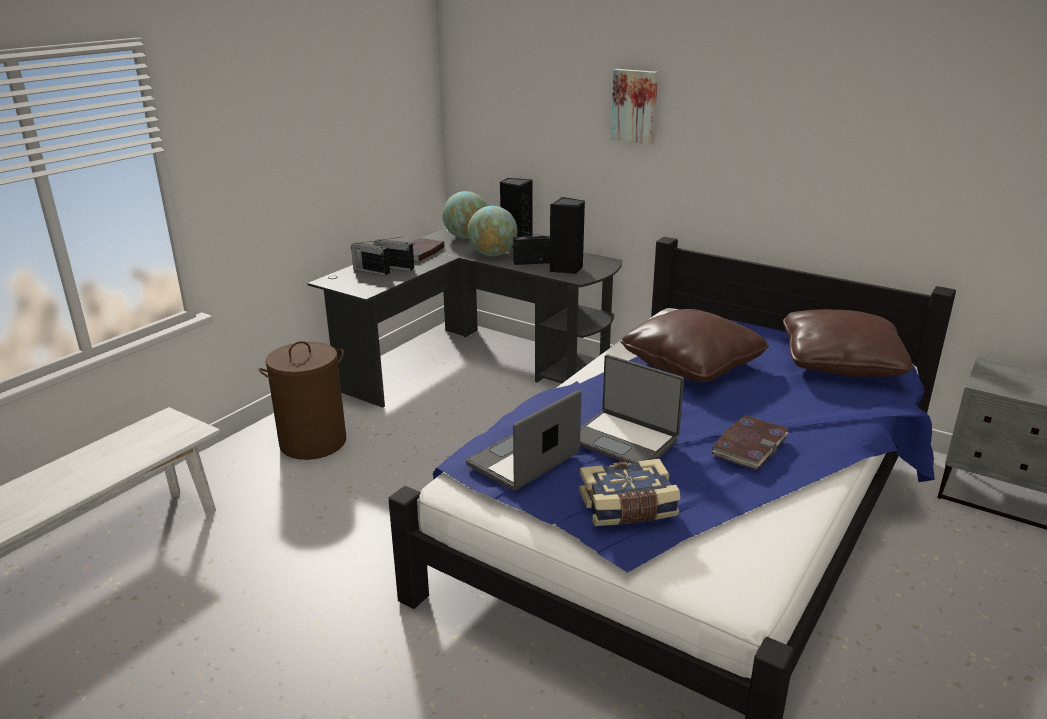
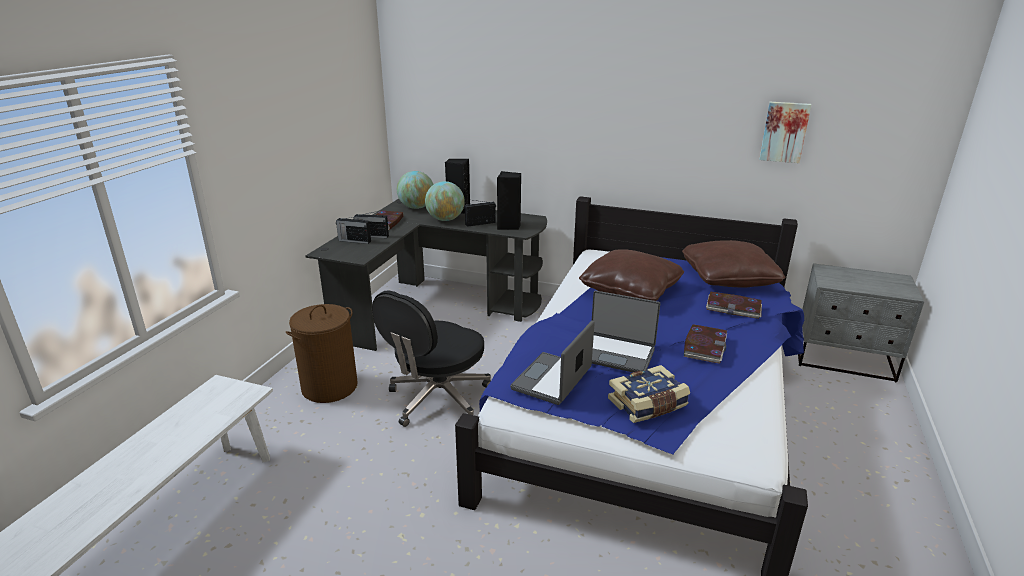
camera: 15 degrees left, 0 degrees up
picture [611,69,658,145] -> picture moved to [759,102,811,163]
none -> black office chair [372,291,491,427]
none -> book [706,292,762,319]

